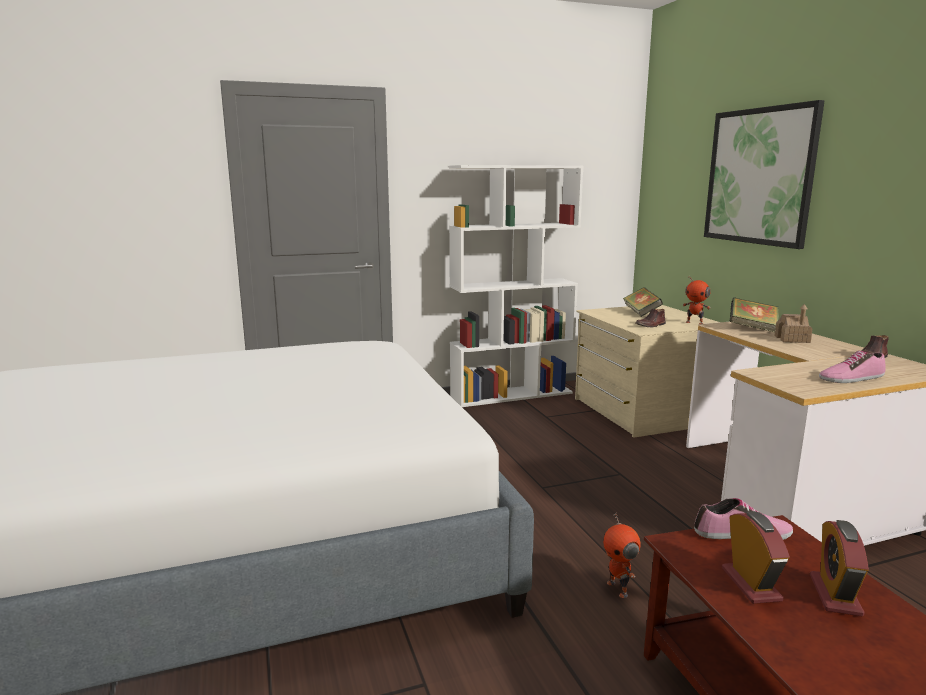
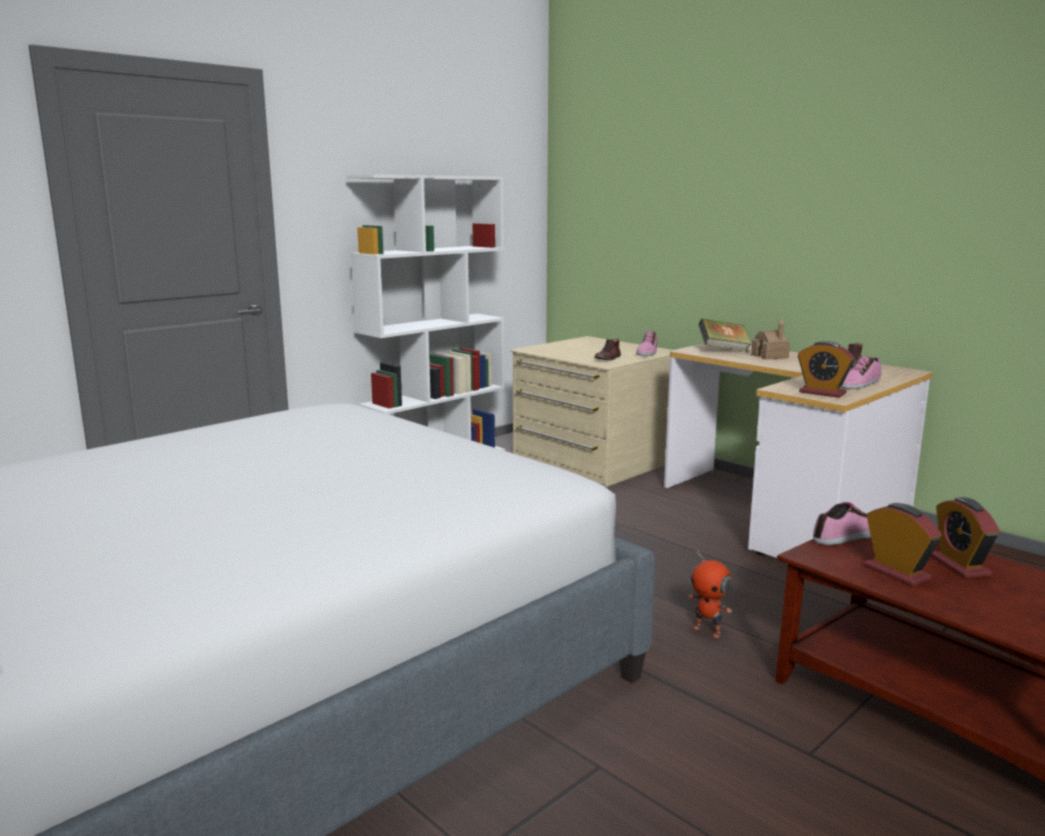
camera: 25 degrees left, 0 degrees up
book [623,287,663,317] -> none
toy robot [683,276,711,324] -> shoe [636,331,658,356]
picture [704,100,825,249] -> none
none -> alarm clock [798,341,855,398]

